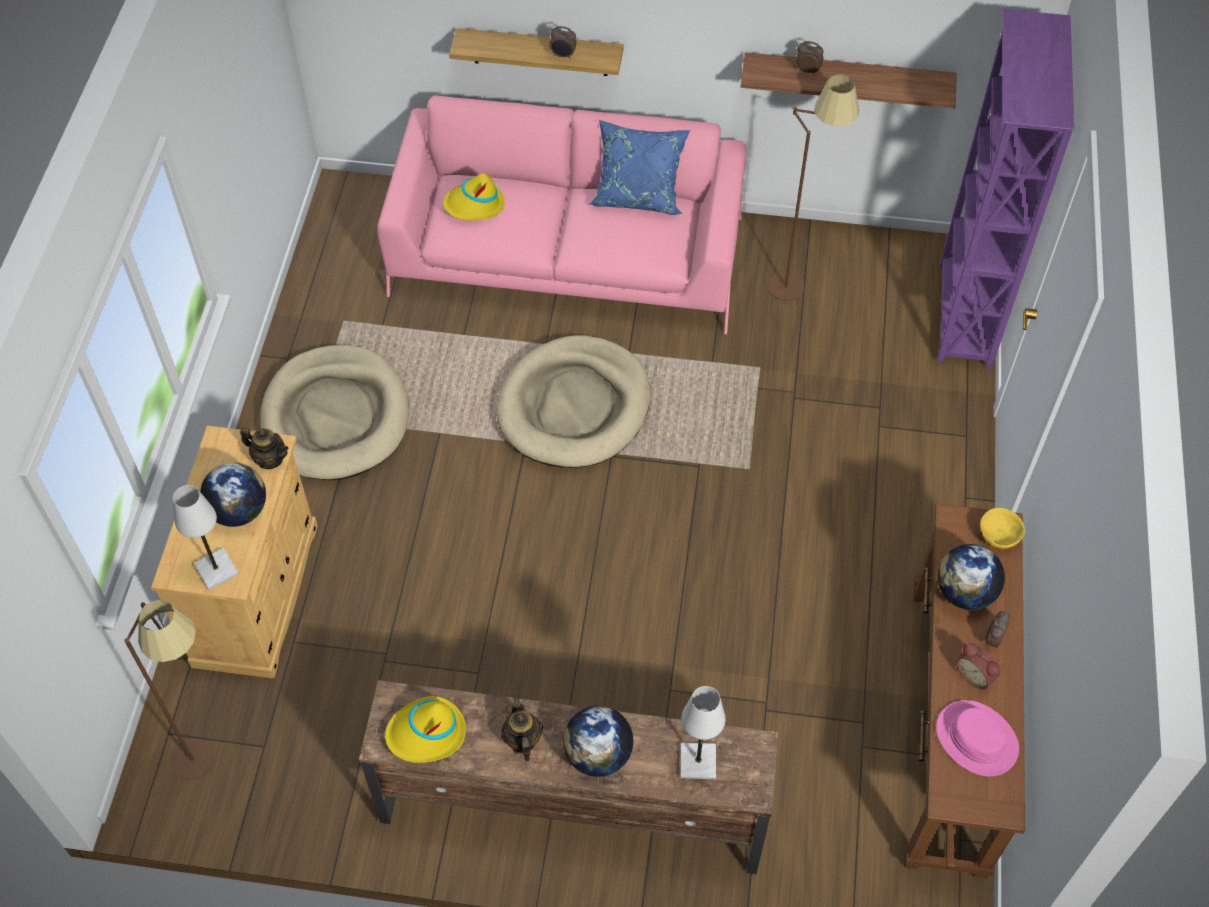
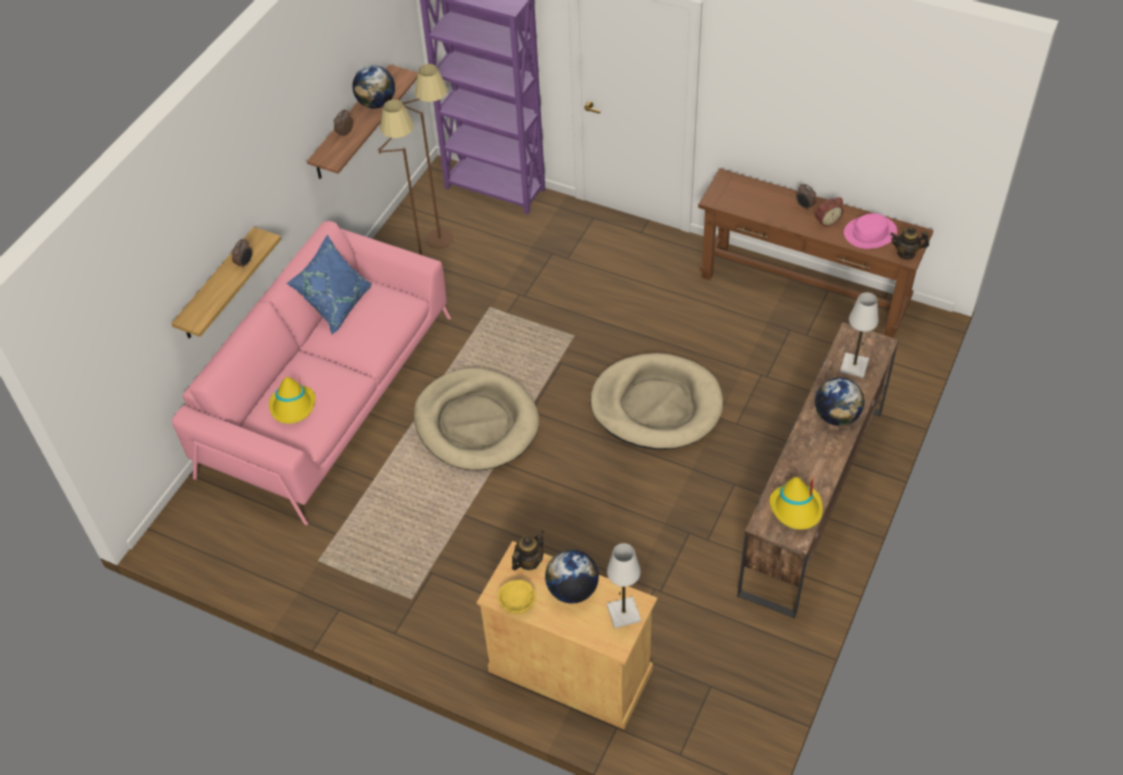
camera: 70 degrees left, 5 degrees down
brown floor lamp [124,600,214,780] -> brown floor lamp moved to [403,64,453,248]
beige dog bed [260,345,409,480] -> beige dog bed moved to [590,353,723,450]
teapot [501,696,543,761] -> teapot moved to [890,227,929,260]
globe [937,544,1005,610] -> globe moved to [352,65,395,109]
yellow bowl [980,508,1025,549] -> yellow bowl moved to [498,580,536,614]

